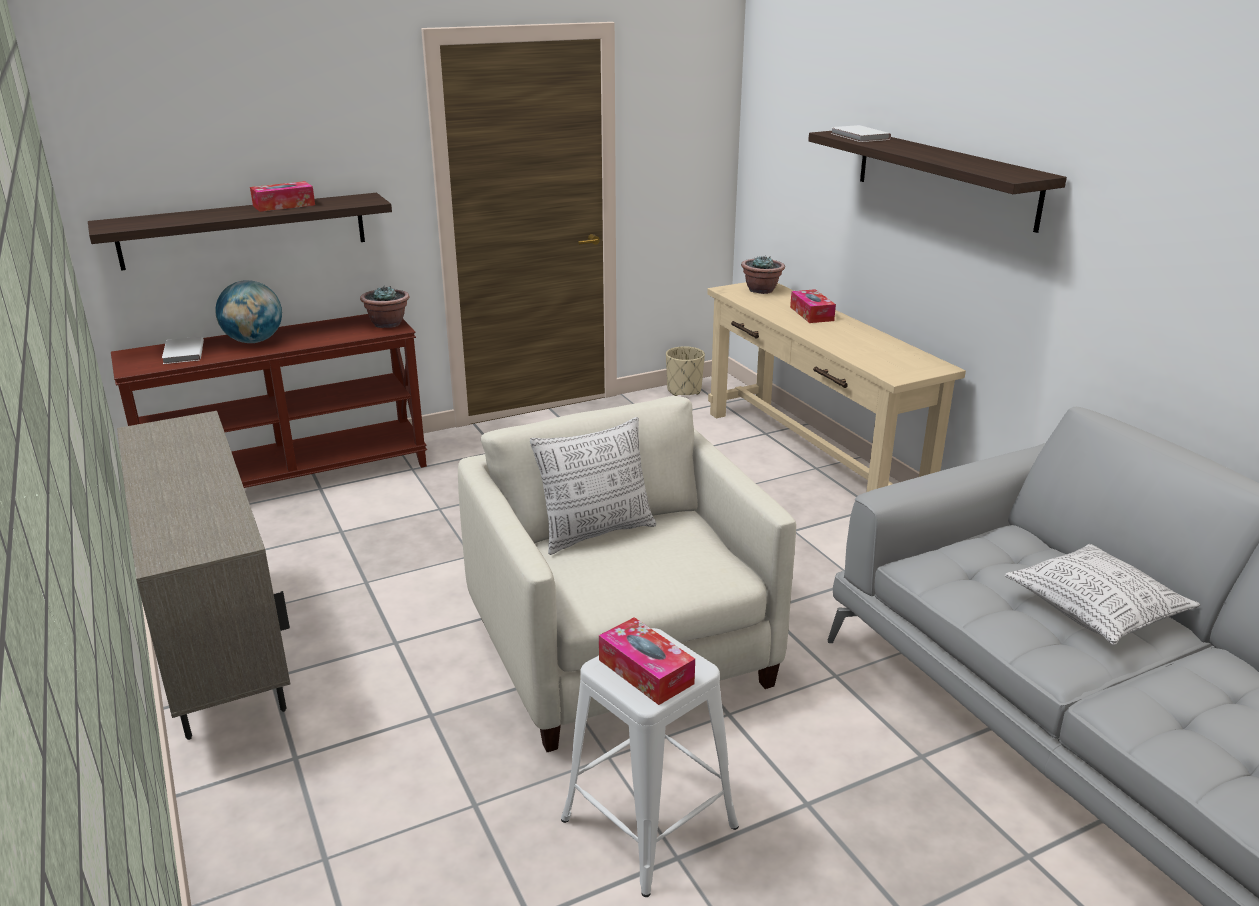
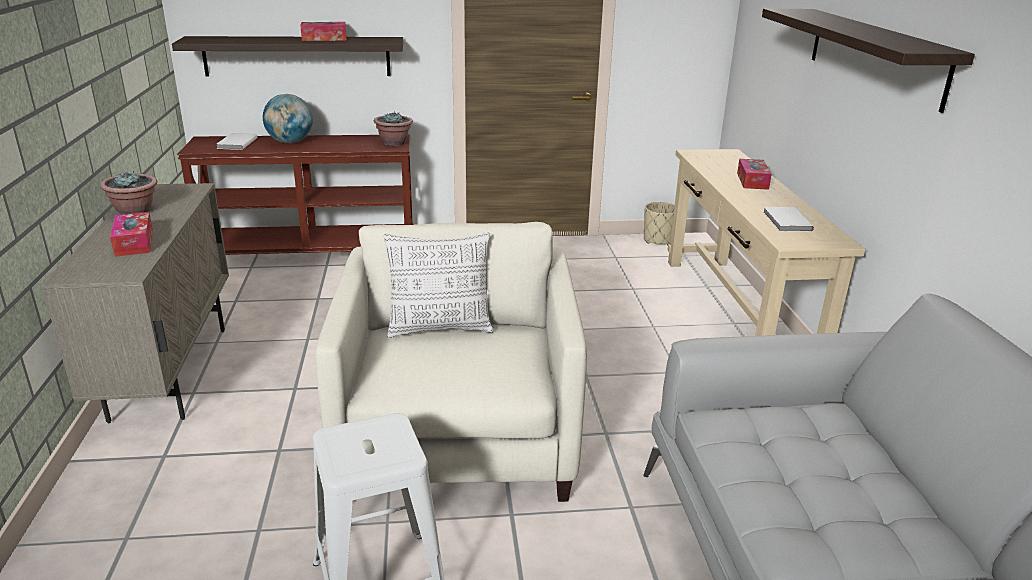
camera: 20 degrees right, 0 degrees up
tissue box [599,617,695,705] -> tissue box moved to [110,212,153,257]
potted plant [741,255,785,294] -> potted plant moved to [100,172,157,215]
white book [831,125,891,142] -> white book moved to [763,207,814,232]
pillow [1005,544,1200,645] -> none

